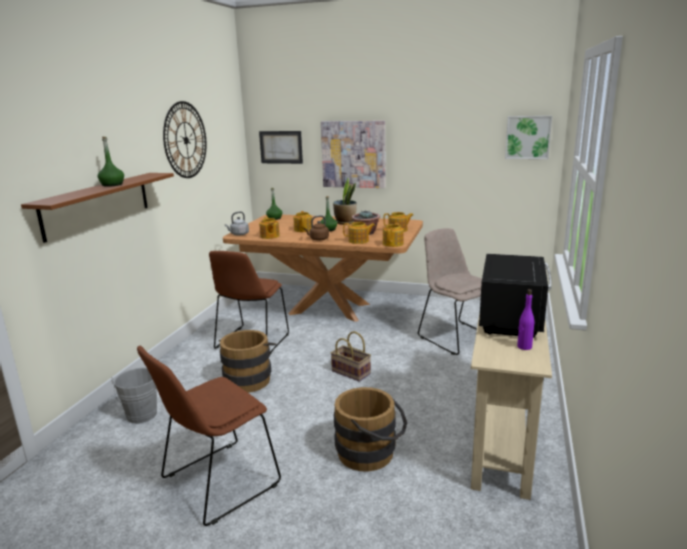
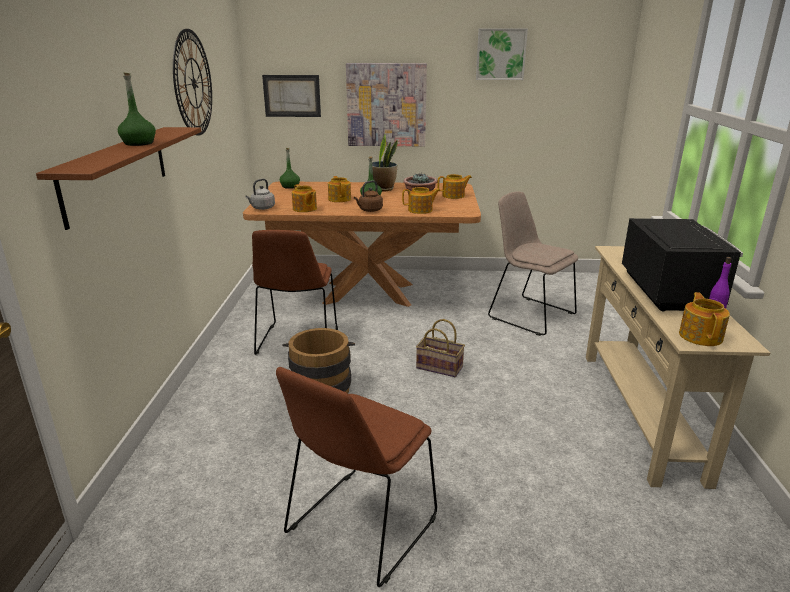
camera: 15 degrees left, 5 degrees up
grey bucket [111,368,157,424] -> none
brown bucket [334,387,407,472] -> none
teapot [383,223,404,247] -> teapot moved to [679,292,730,346]
picture [505,116,552,159] -> picture moved to [476,29,528,80]

